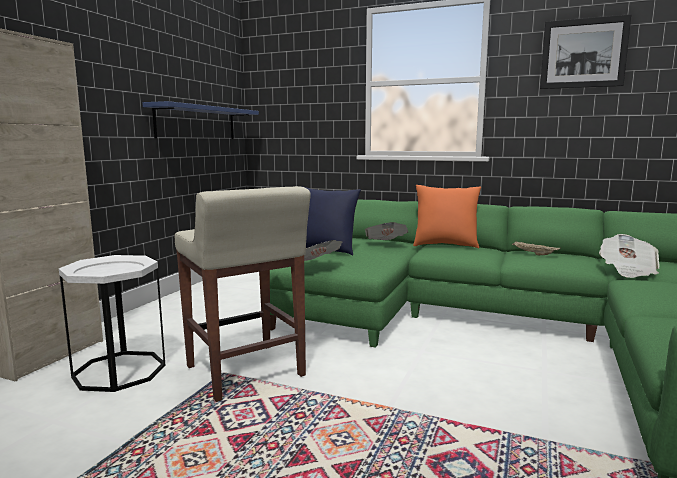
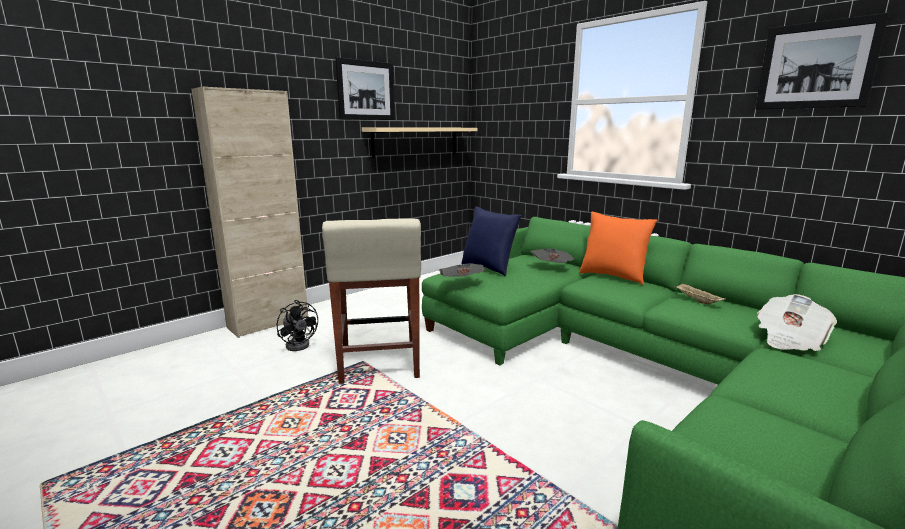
camera: 25 degrees right, 5 degrees up
white side table [59,255,165,392] -> black fan [277,300,318,351]
blue shelf [142,101,259,139] -> beige shelf [362,128,477,157]
none -> picture [336,57,395,120]

